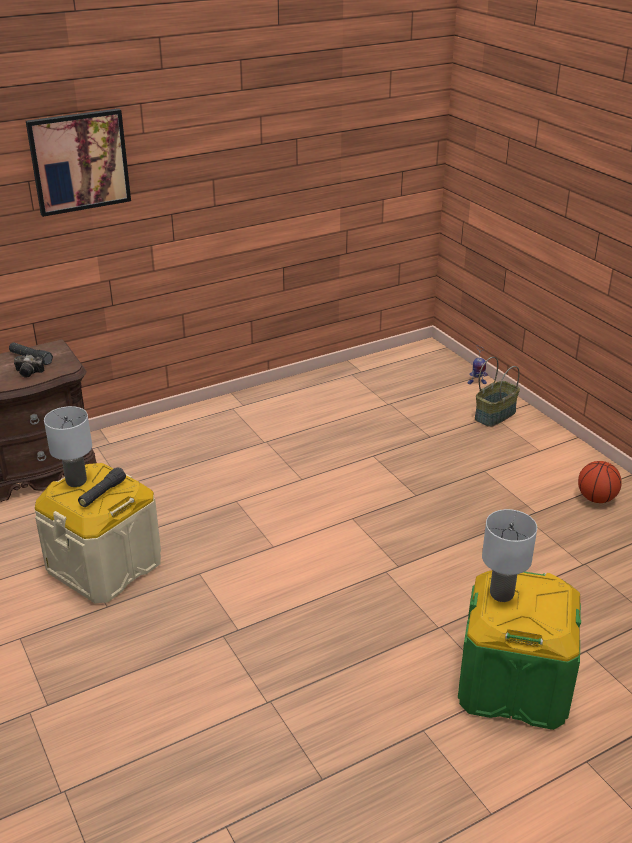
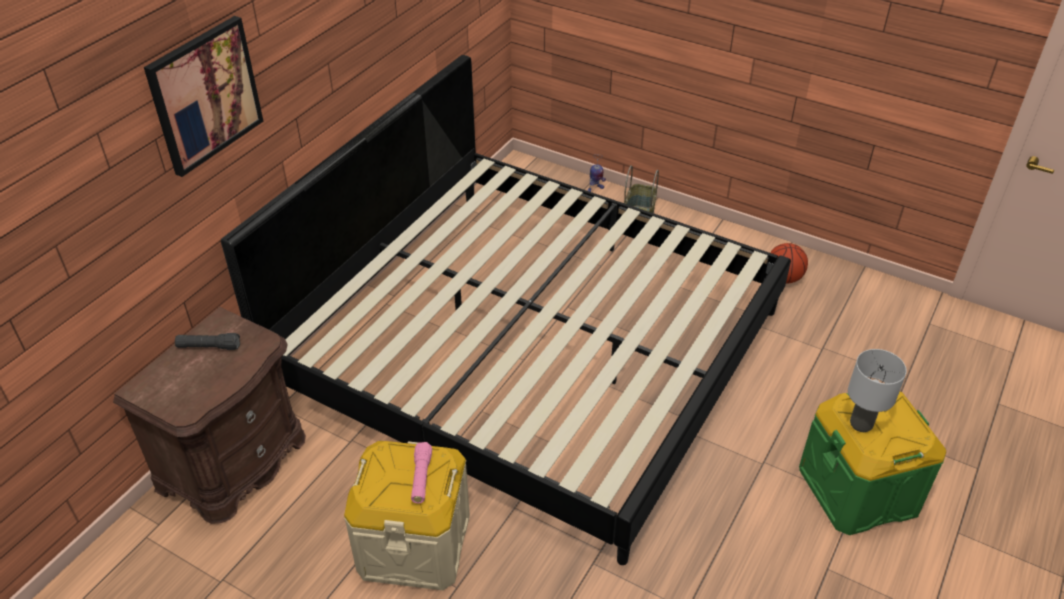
camera: 30 degrees left, 10 degrees up
camera [14,354,44,378] -> none
white table lamp [44,406,92,487] -> none
black flashlight [78,467,126,507] -> pink flashlight [411,442,432,504]
none -> bed [221,55,791,565]

